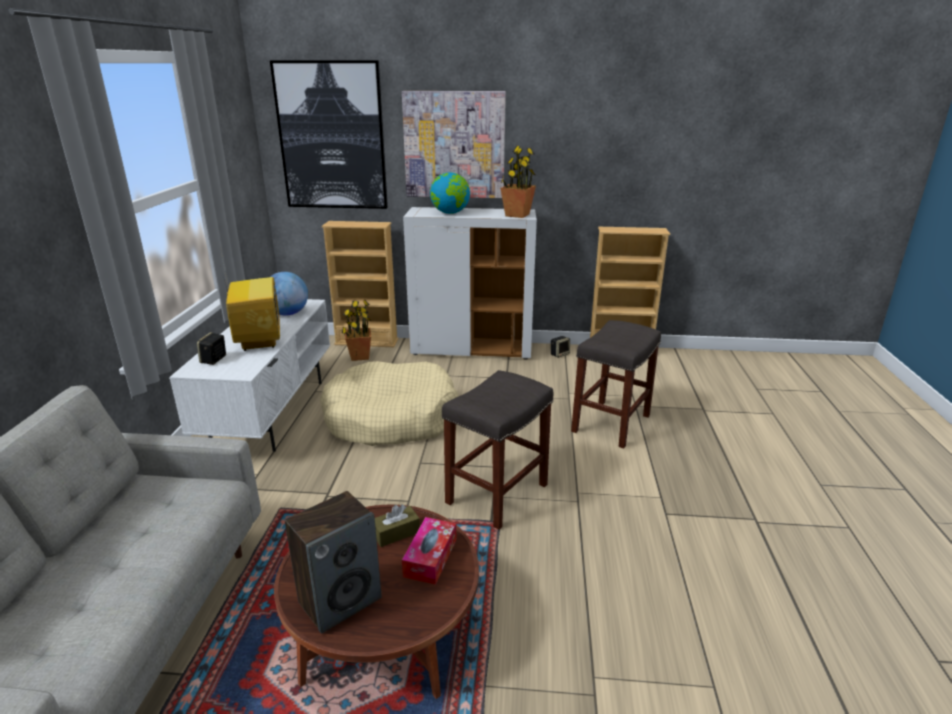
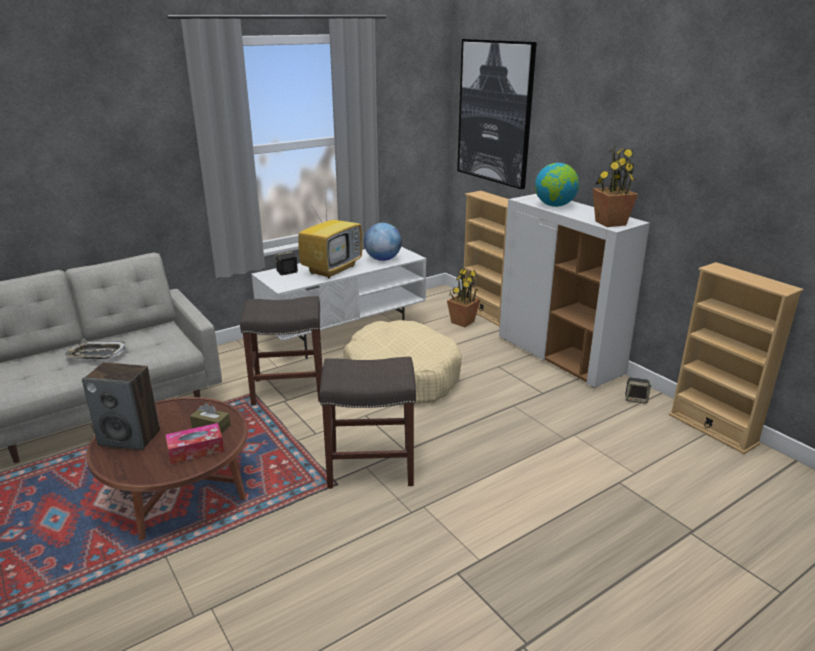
camera: 50 degrees right, 0 degrees up
picture [402,91,506,198] -> none
grey stool [571,320,661,449] -> grey stool moved to [240,296,323,406]
none -> tray [65,341,125,359]

